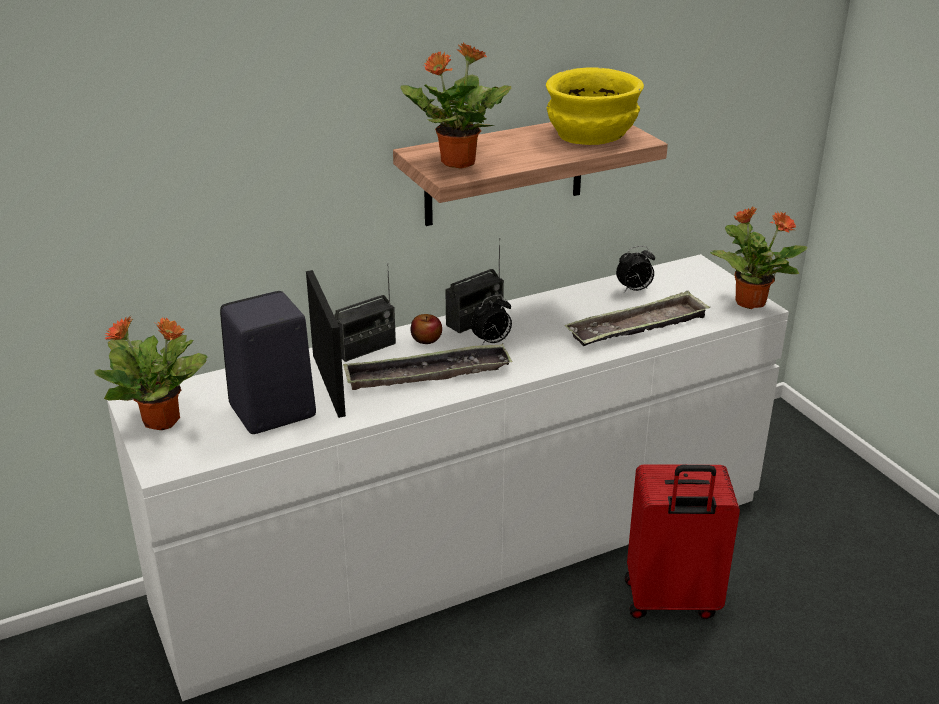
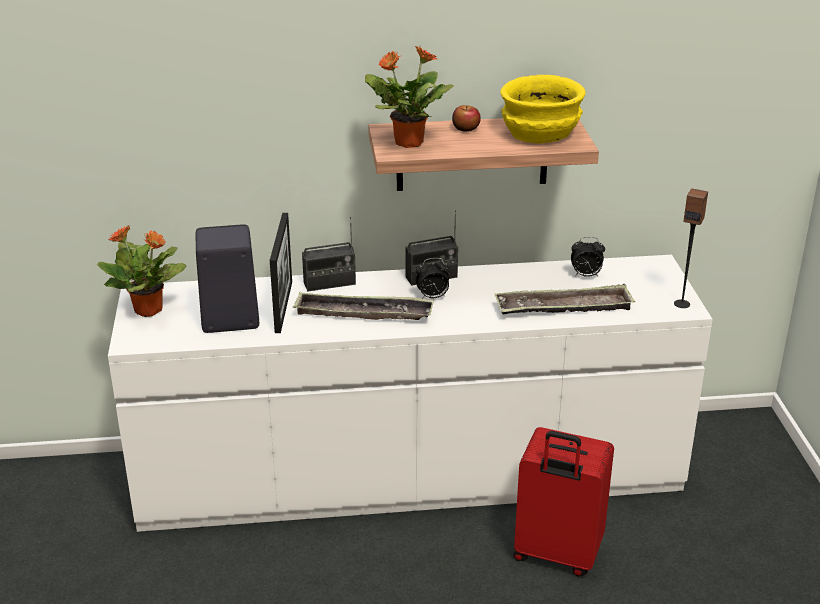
camera: 20 degrees right, 0 degrees up
apple [411,314,442,344] -> apple moved to [452,105,481,132]
potted plant [710,207,808,309] -> speaker [674,189,708,308]

